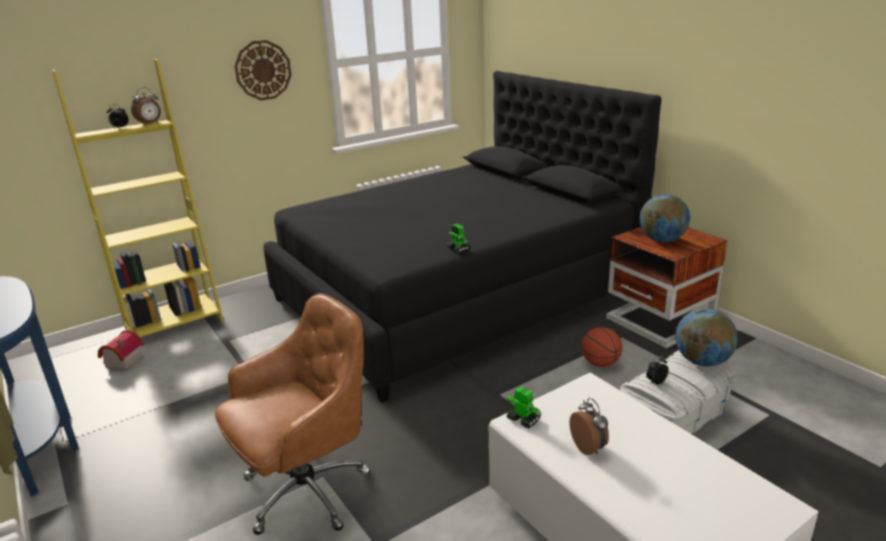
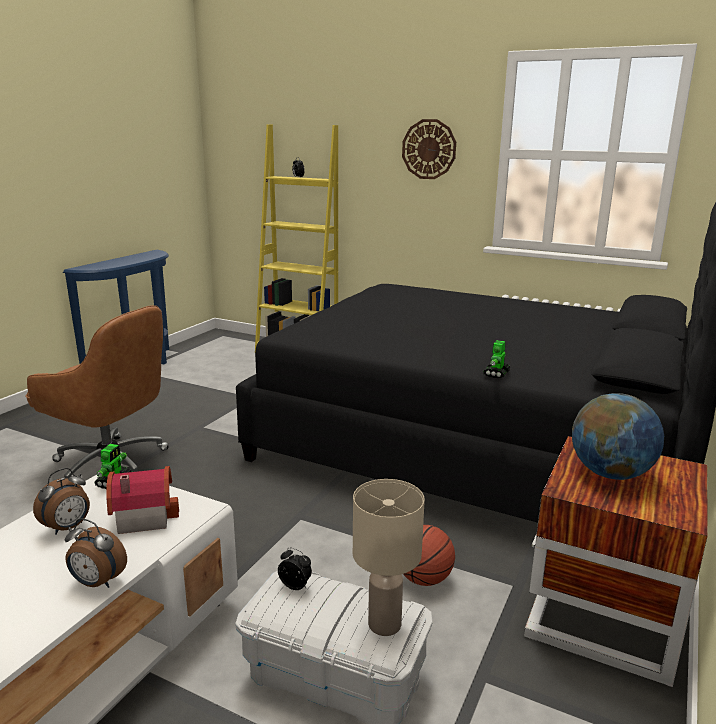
camera: 60 degrees right, 5 degrees down
toy house [98,330,144,371] -> toy house moved to [106,466,179,534]
alarm clock [131,87,161,125] -> alarm clock moved to [65,518,127,588]
toy robot [446,224,470,253] -> toy robot moved to [483,340,511,378]
globe [675,308,738,367] -> beige table lamp [353,479,425,636]

